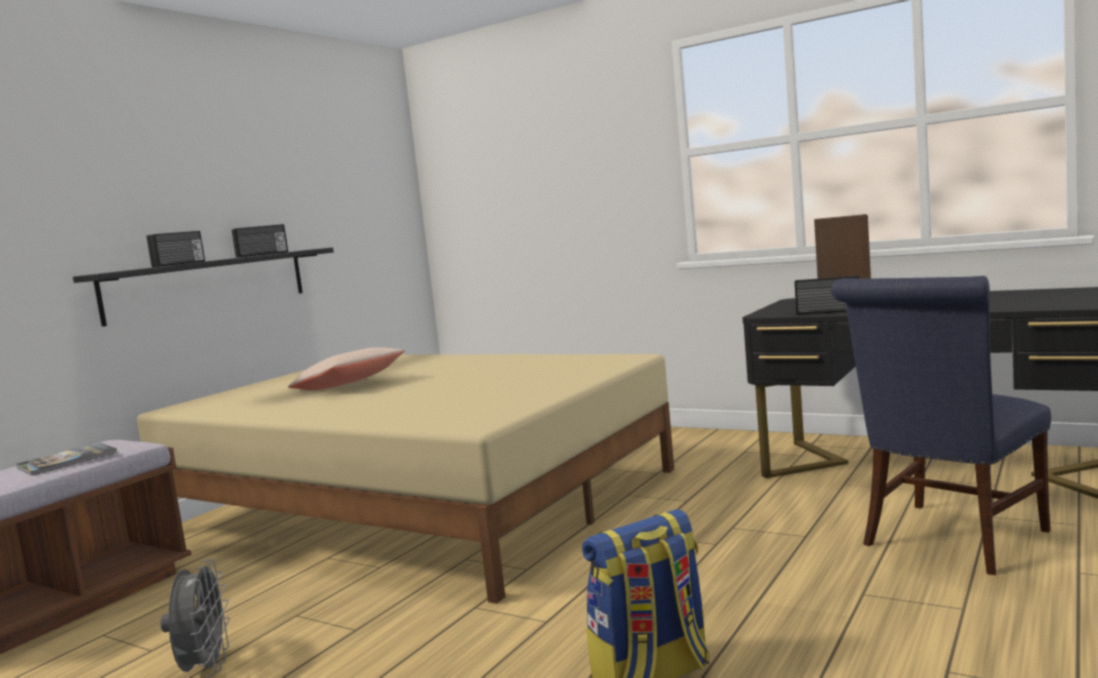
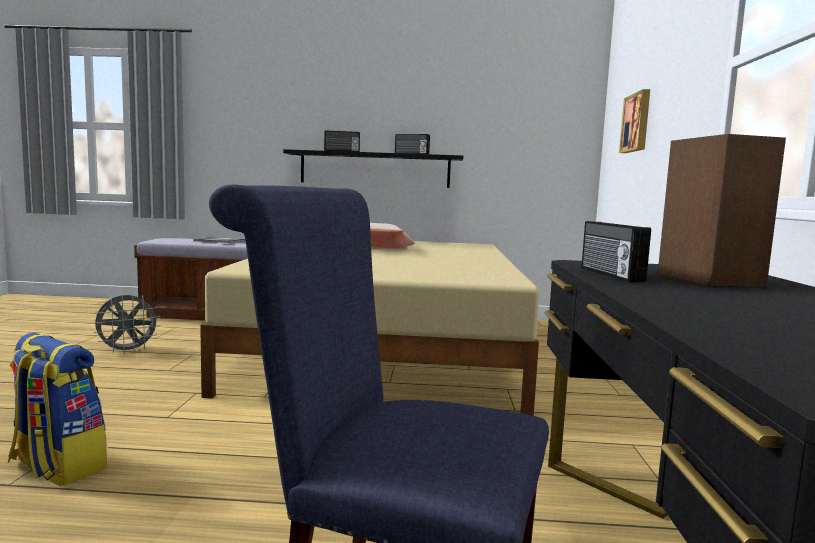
camera: 60 degrees right, 0 degrees up
none -> picture [619,89,650,153]

